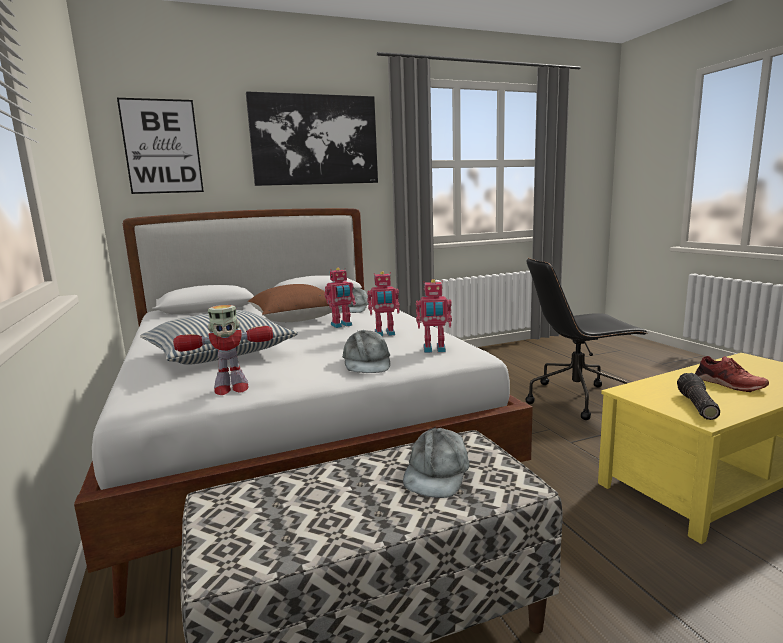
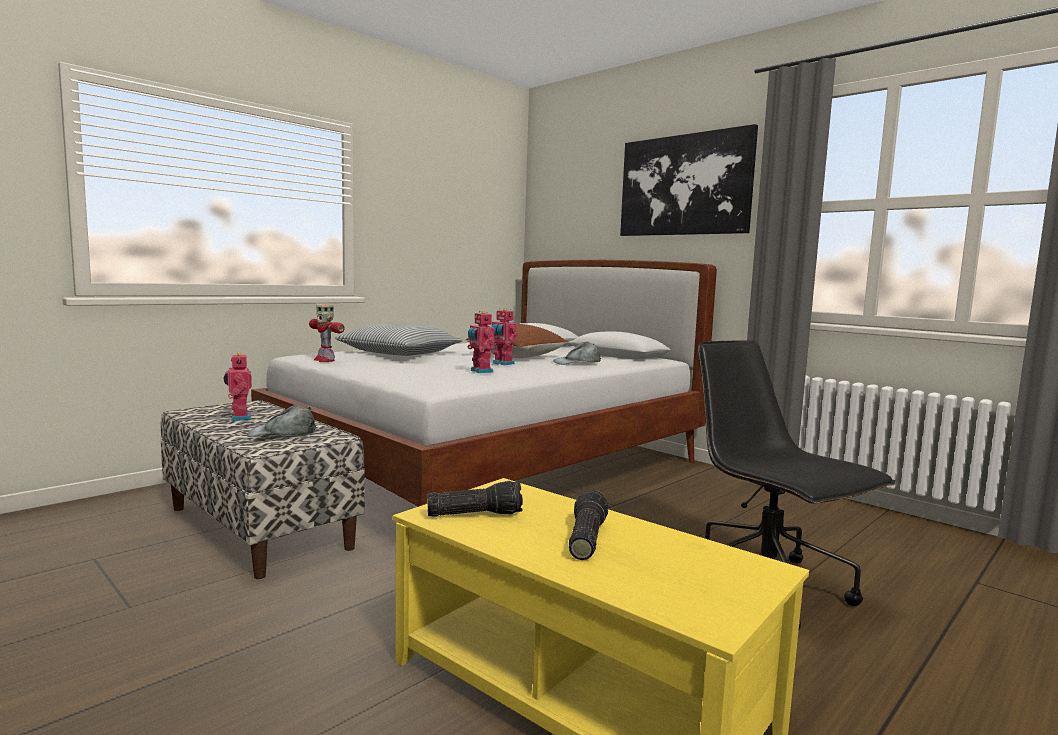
camera: 65 degrees right, 5 degrees down
picture [117,98,204,194] -> none
grey cap [343,330,390,373] -> none
toy robot [416,279,452,353] -> toy robot moved to [224,352,252,421]
red shoe [695,356,769,392] -> flashlight [569,490,608,560]

